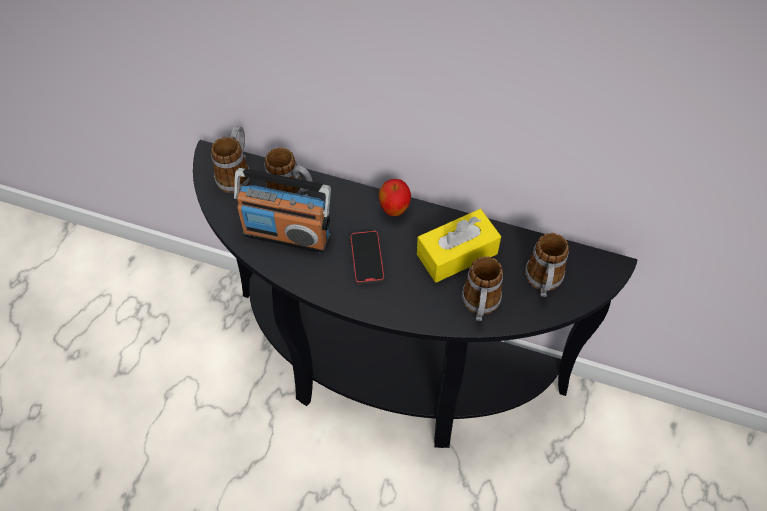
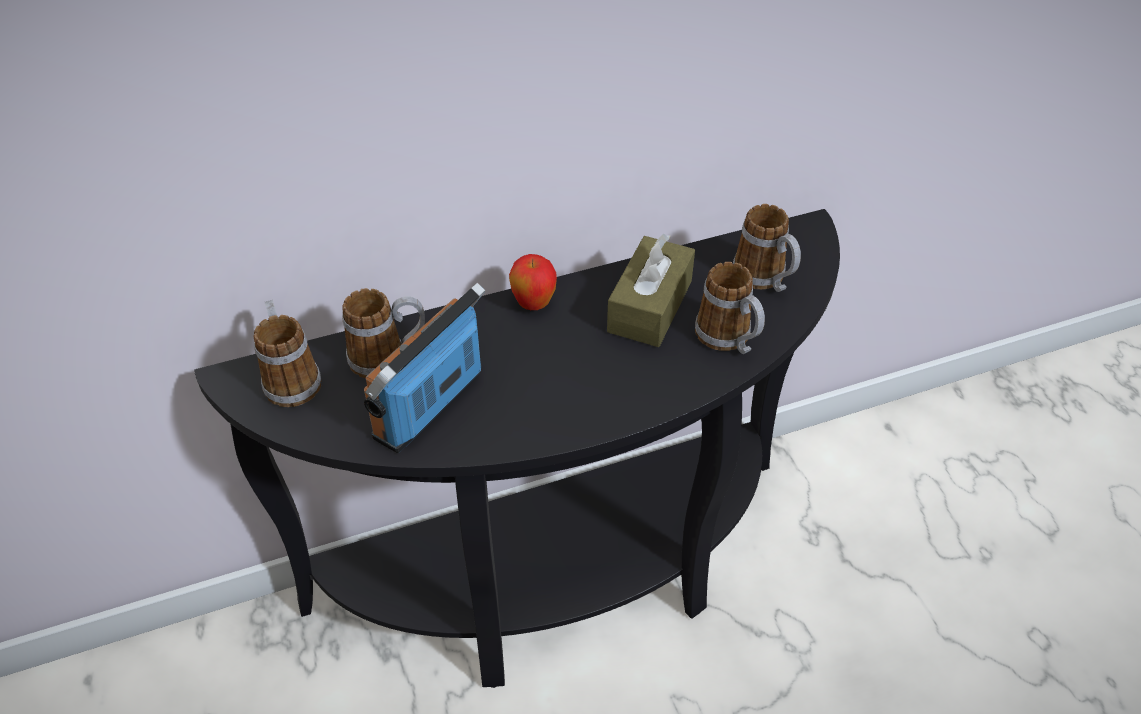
camera: 40 degrees left, 10 degrees down
radio [234,168,331,253] -> radio turned 150 degrees clockwise [364,283,486,453]
phone [350,231,384,284] -> none
yellow tissue box [417,209,501,283] -> brown tissue box [607,234,695,347]

